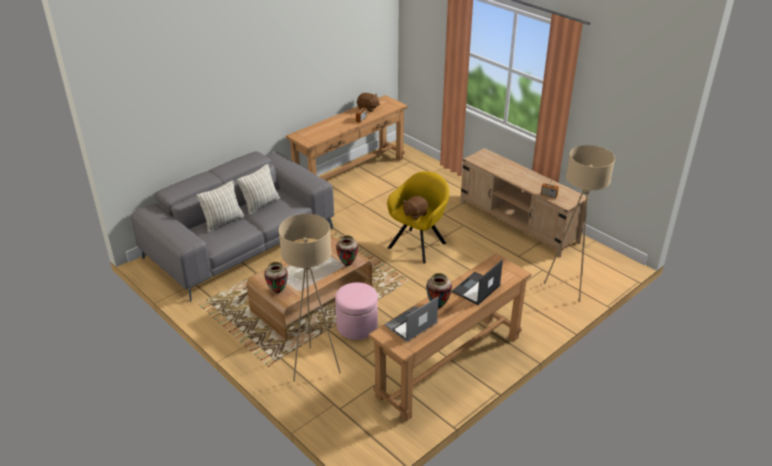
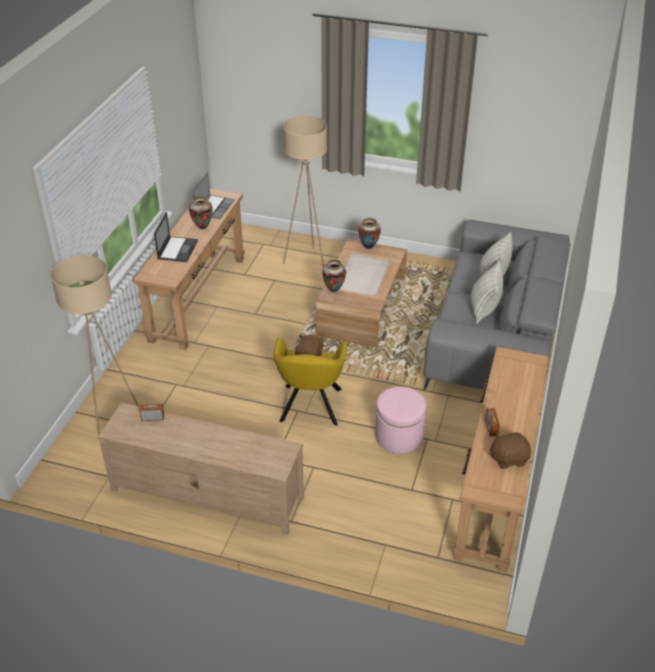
camera: 150 degrees right, 5 degrees up
pink ottoman [335,282,378,340] -> pink ottoman moved to [375,386,426,454]

